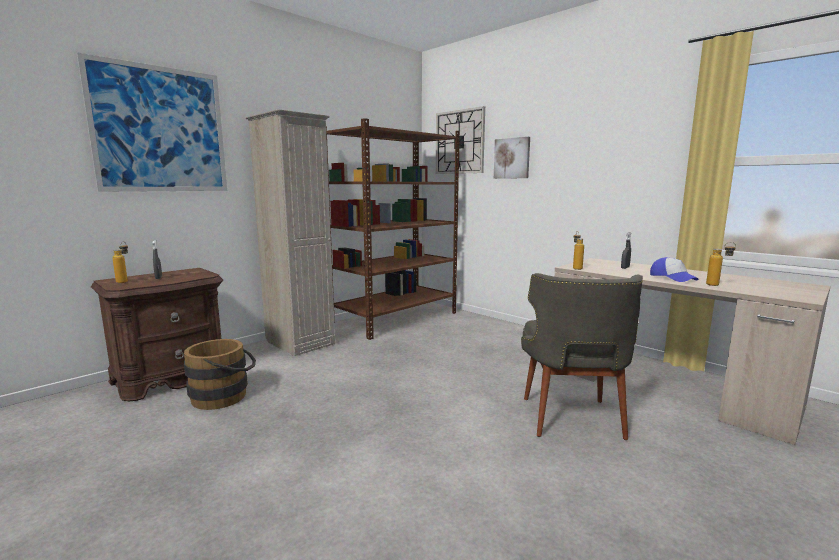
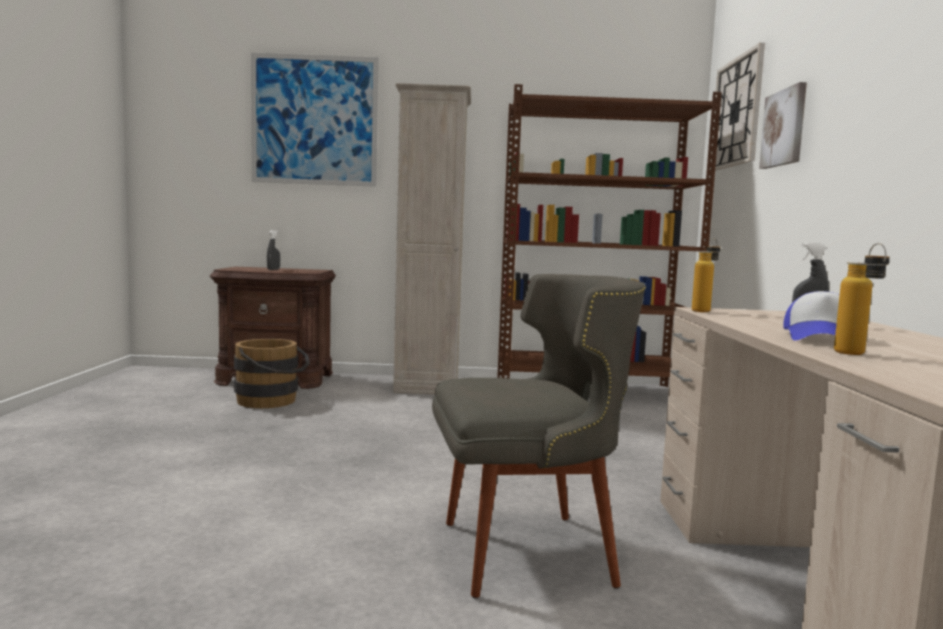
camera: 45 degrees right, 5 degrees down
bottle [112,241,128,283] -> none
grey chair [521,273,643,440] -> grey chair turned 150 degrees counterclockwise [432,274,646,598]

